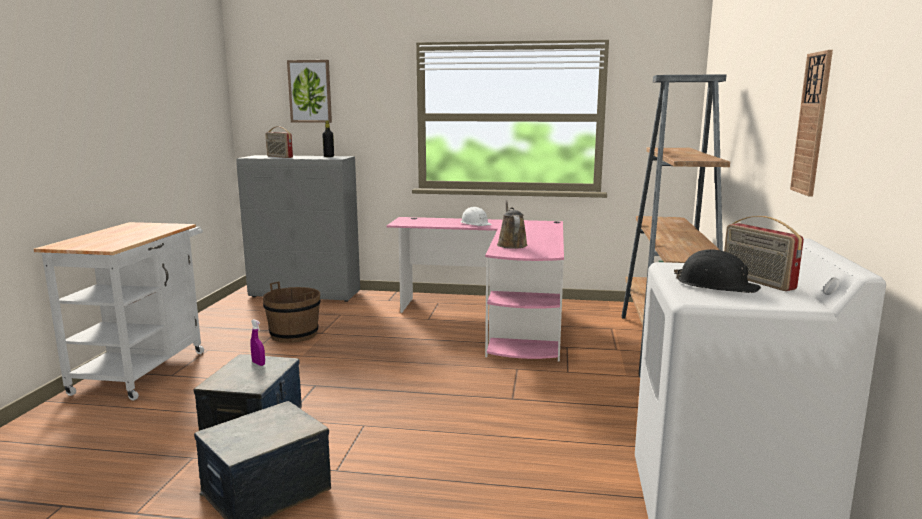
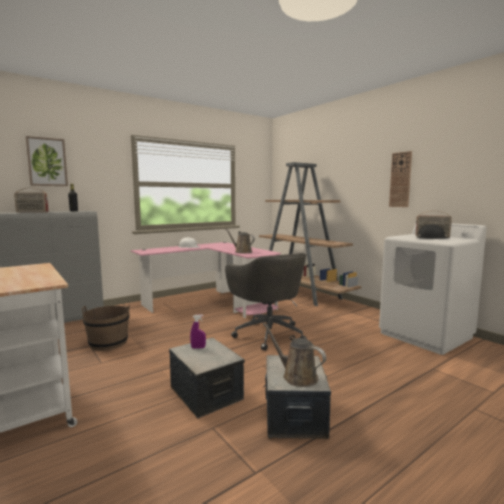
camera: 45 degrees left, 5 degrees down
none -> grey office chair [225,253,307,351]
none -> brown watering can [263,323,326,387]

